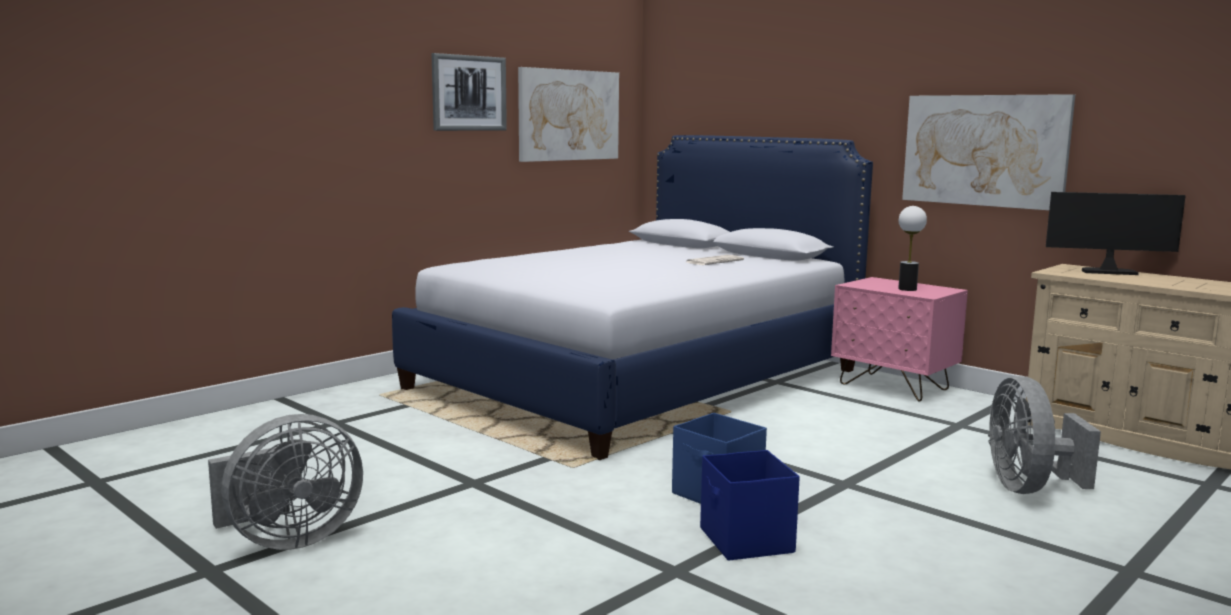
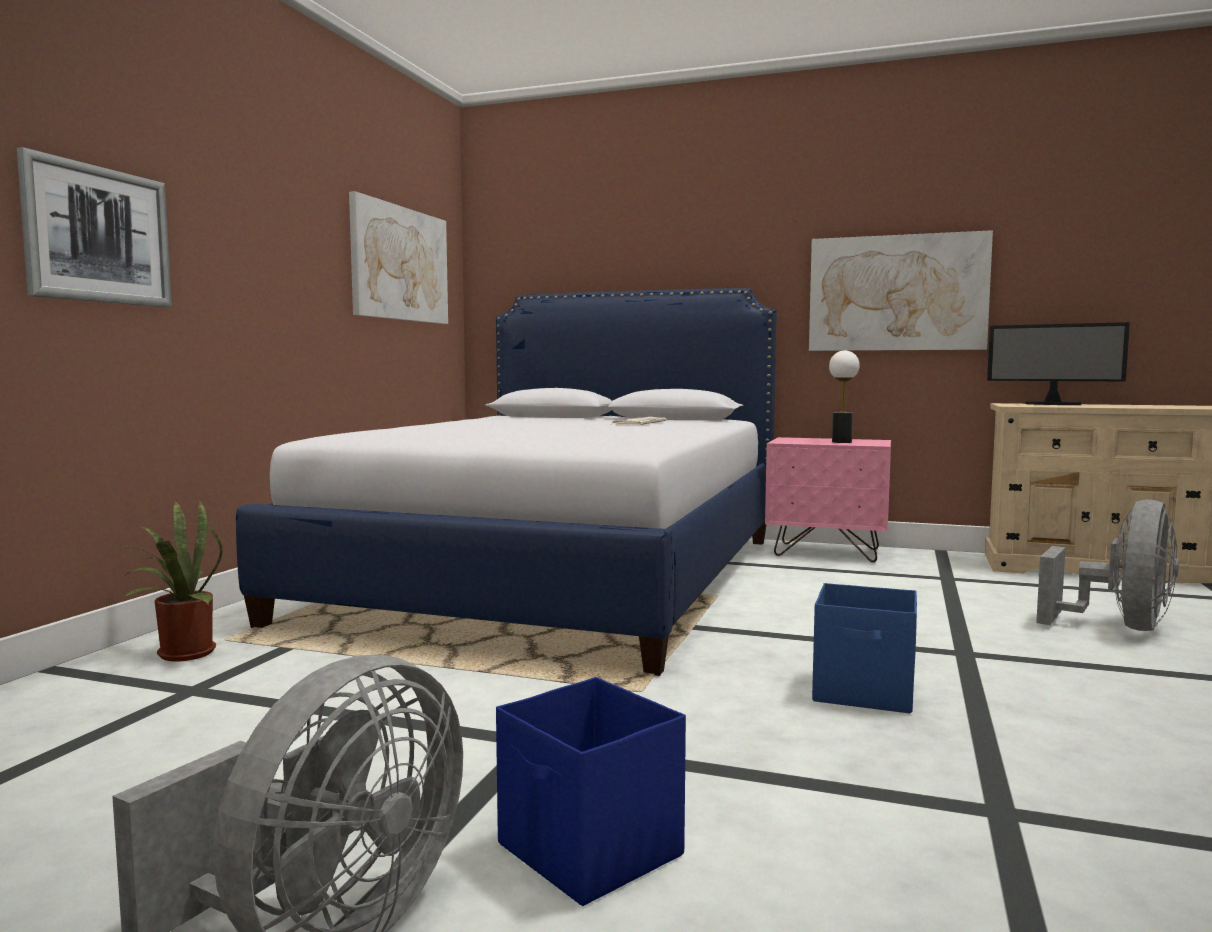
camera: 25 degrees left, 5 degrees down
picture [432,53,507,131] -> picture moved to [17,147,172,308]
blue storage box [700,450,800,561] -> blue storage box moved to [496,677,686,906]
grey fan [988,376,1101,494] -> grey fan turned 120 degrees counterclockwise [1036,499,1179,631]
monitor [1046,192,1186,275] -> monitor turned 135 degrees counterclockwise [987,322,1130,405]
none -> potted plant [111,501,223,662]

